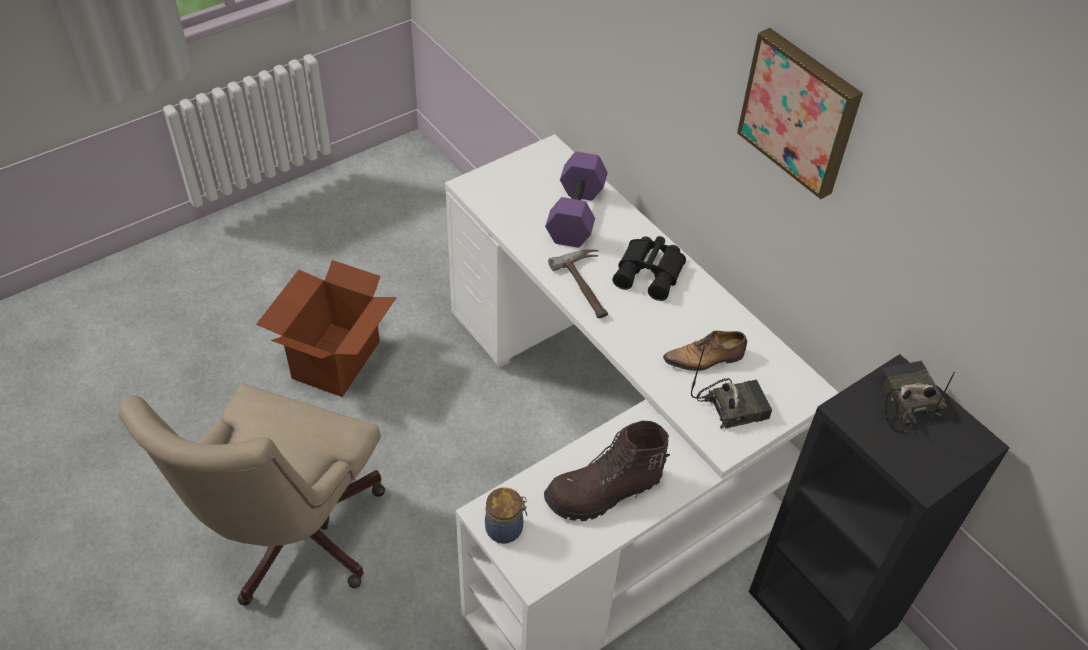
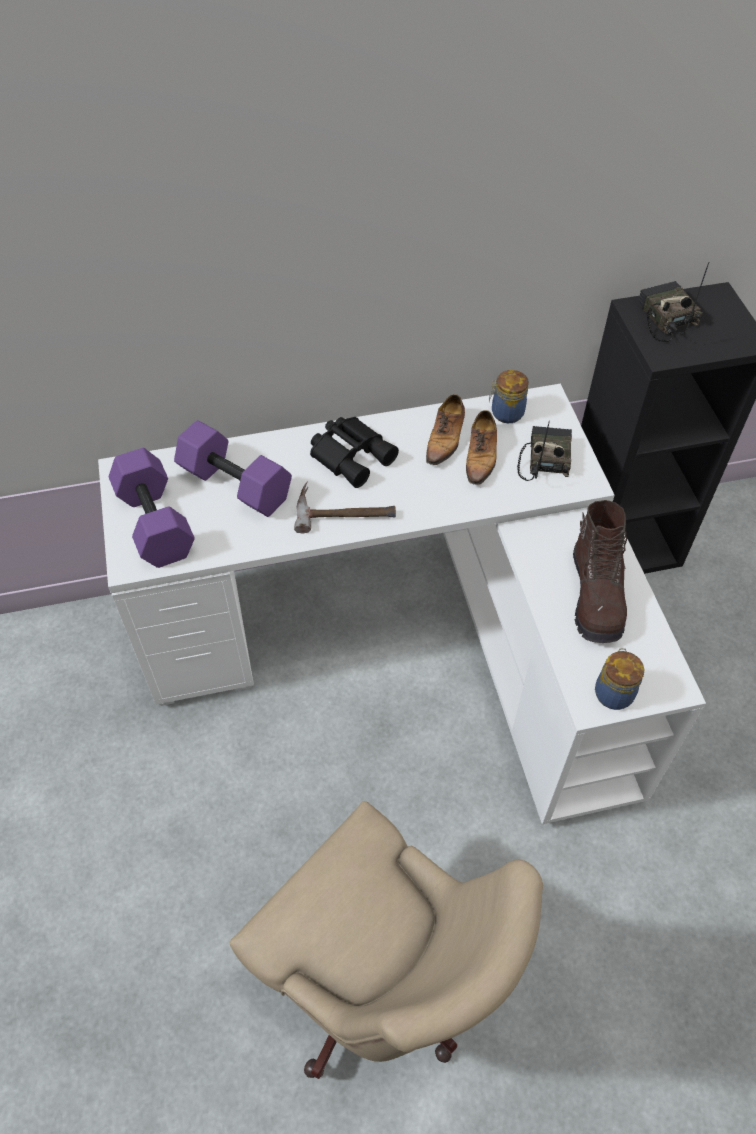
camera: 65 degrees left, 5 degrees up
cardboard box [256,260,396,397] -> none
picture [737,28,863,199] -> none
radio [877,361,955,433] -> radio turned 60 degrees clockwise [638,262,709,342]
none -> purple dumbbell [109,448,195,568]
none -> shoe [426,394,465,465]
none -> jar [489,370,529,423]

